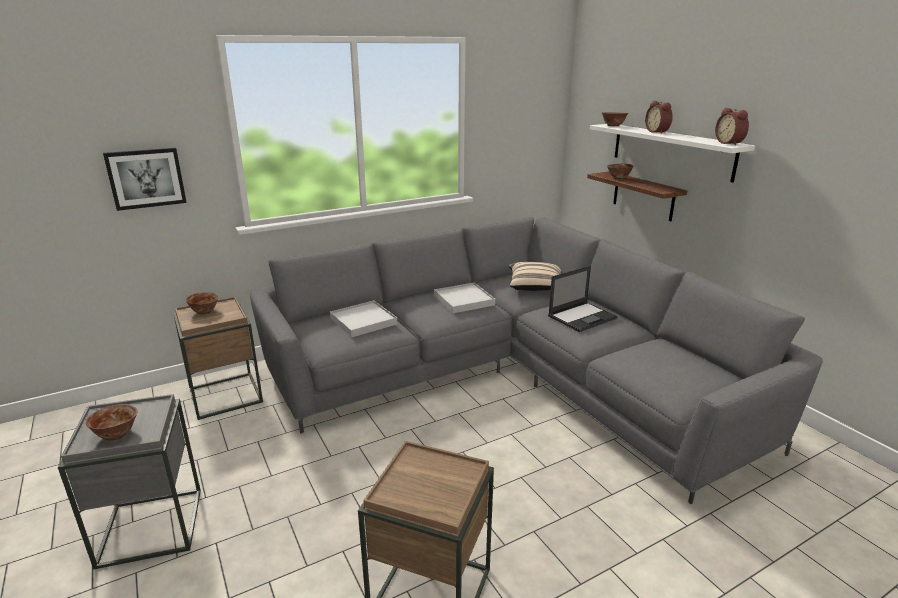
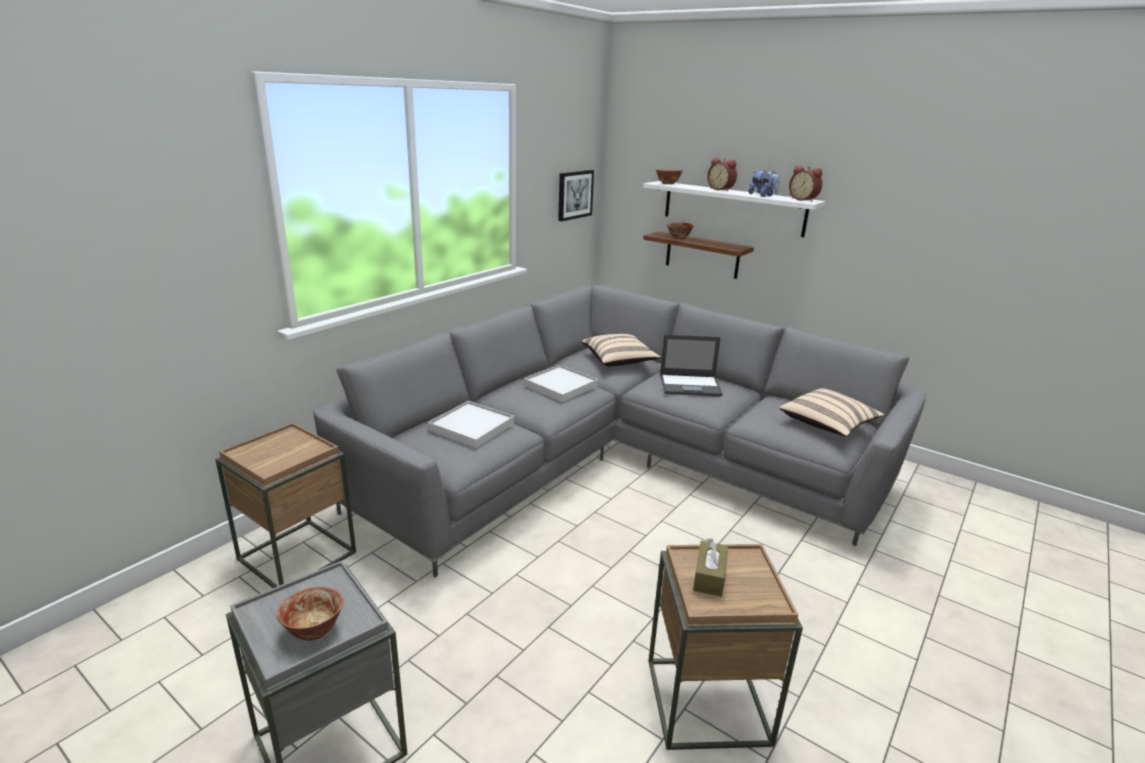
camera: 25 degrees left, 0 degrees up
picture [103,148,187,211] -> picture moved to [558,170,594,221]
bowl [186,292,219,314] -> none
laptop [548,266,617,332] -> laptop turned 60 degrees clockwise [660,335,723,397]
none -> brown tissue box [693,538,728,597]
none -> plush toy [748,170,779,197]
none -> beige pillow [779,388,884,436]

